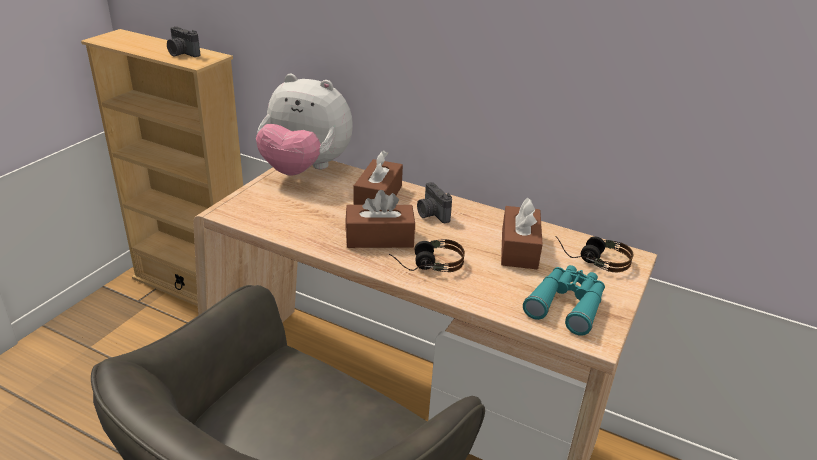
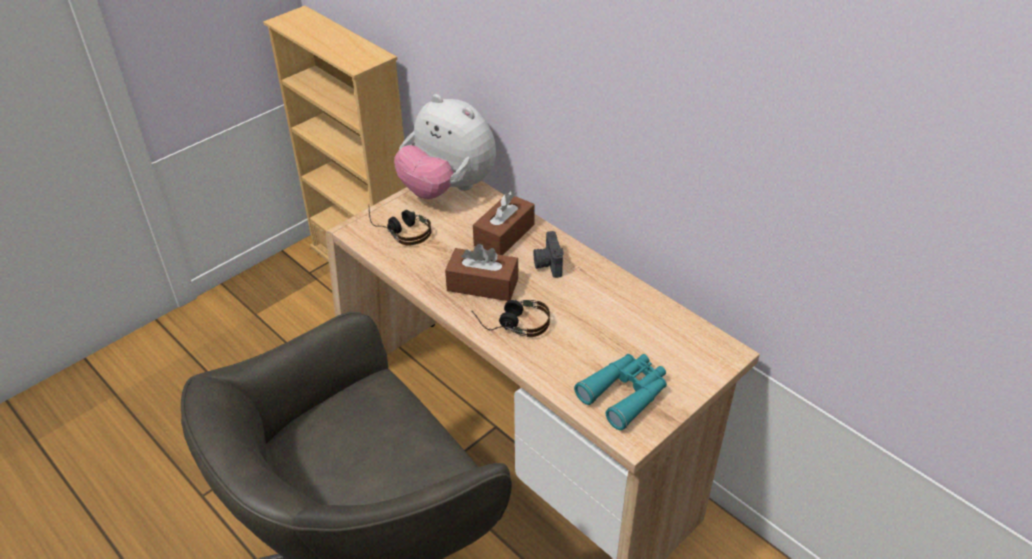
camera: 20 degrees right, 10 degrees up
camera [167,26,201,57] -> none
brown tissue box [501,197,543,269] -> none
headphones [556,236,633,272] -> headphones moved to [368,205,431,245]

